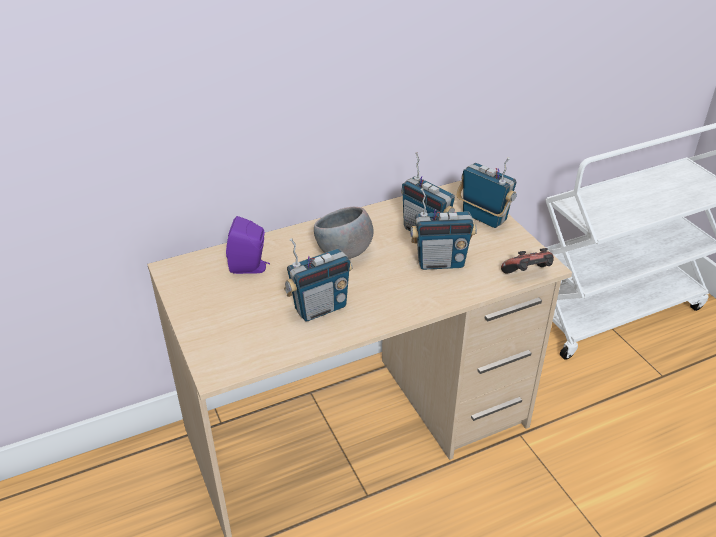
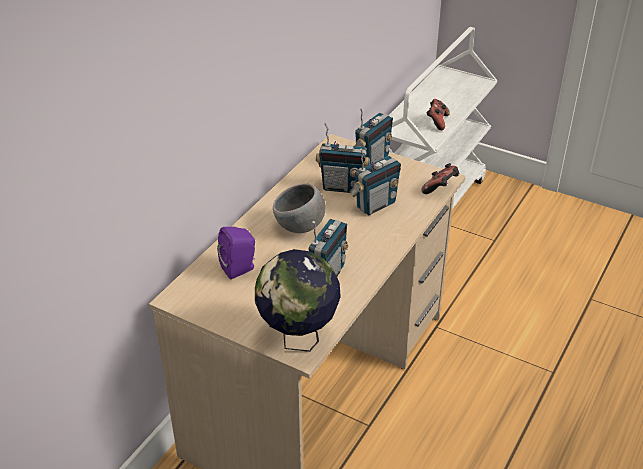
camera: 35 degrees left, 0 degrees up
radio [456,157,517,228] -> radio turned 120 degrees clockwise [354,107,393,164]
none -> globe [255,249,341,352]
none -> game controller [426,99,450,130]

